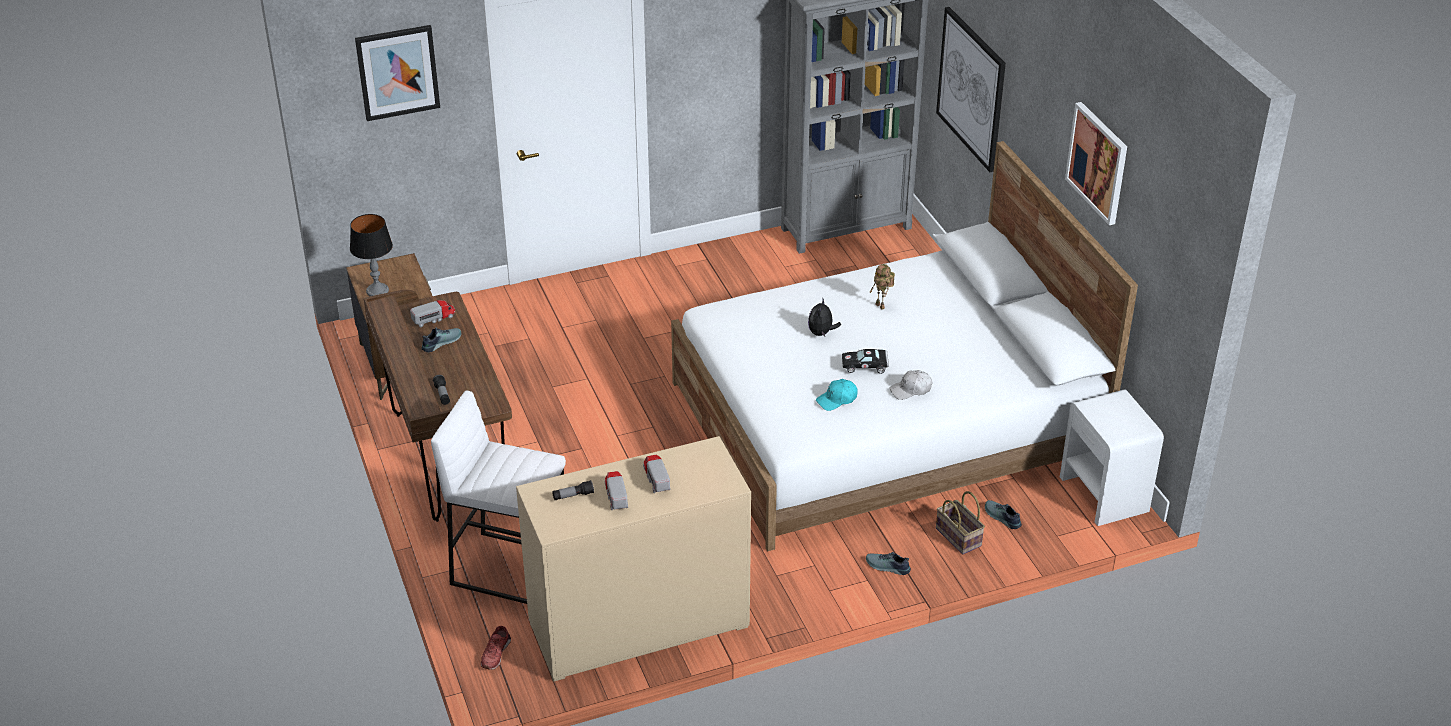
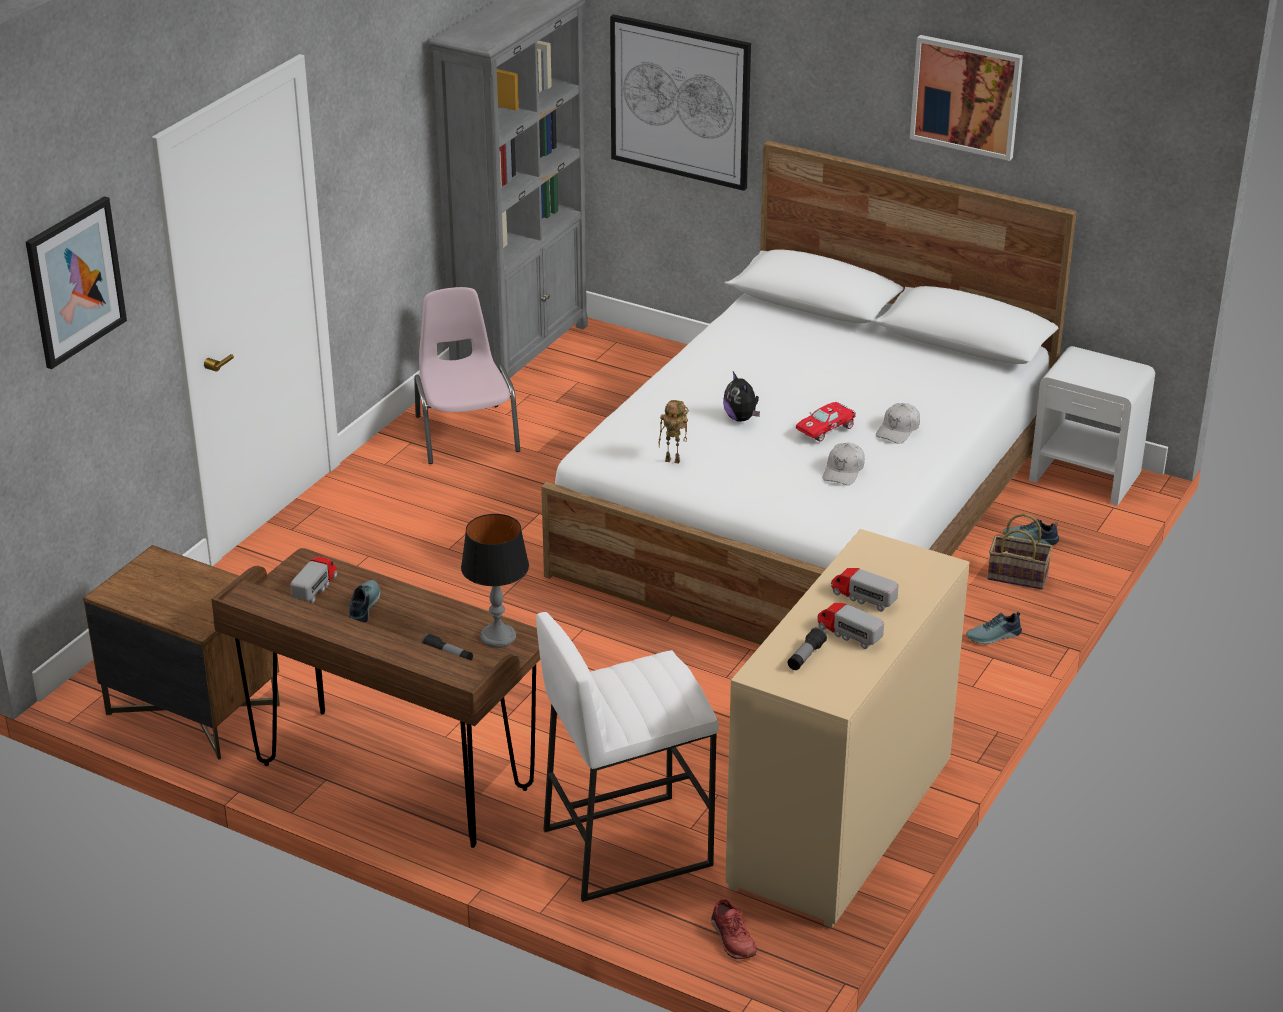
camera: 40 degrees left, 5 degrees down
table lamp [350,214,393,296] -> table lamp moved to [461,514,529,648]
turquoise cap [816,379,858,411] -> white cap [823,443,865,485]
black toy car [842,349,889,374] -> red toy car [796,402,856,442]
toy robot [870,264,895,310] -> toy robot moved to [658,400,689,464]
none -> pink chair [414,287,520,464]

